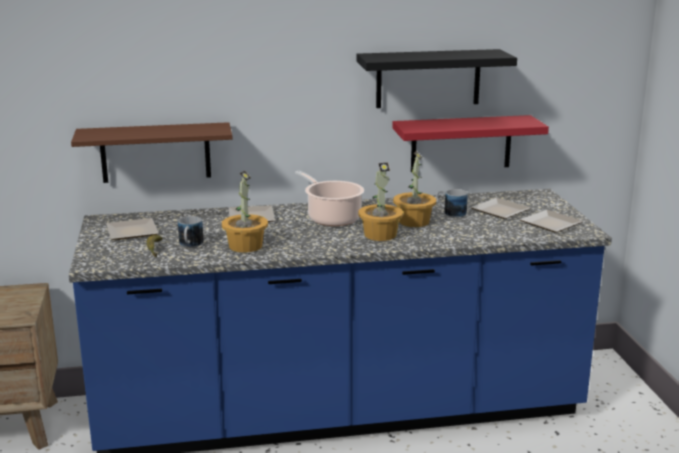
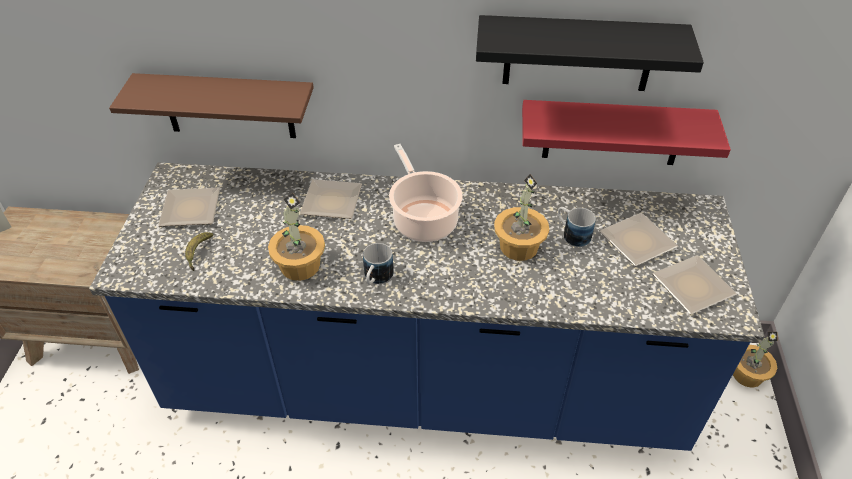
camera: 15 degrees right, 25 degrees up
mug [178,216,204,248] -> mug moved to [363,243,394,284]
potted plant [358,163,403,241] -> potted plant moved to [733,332,778,388]

